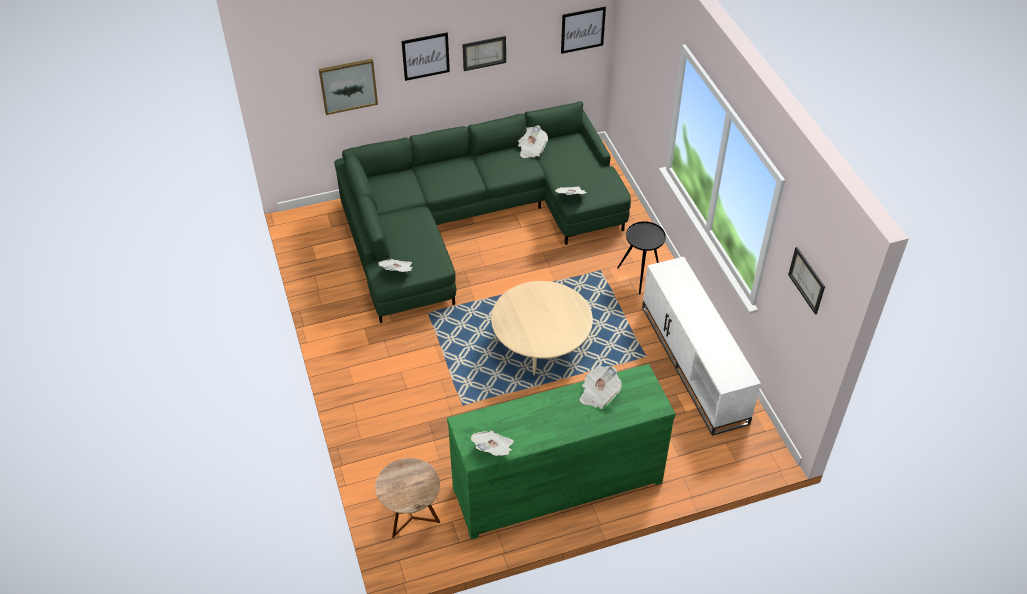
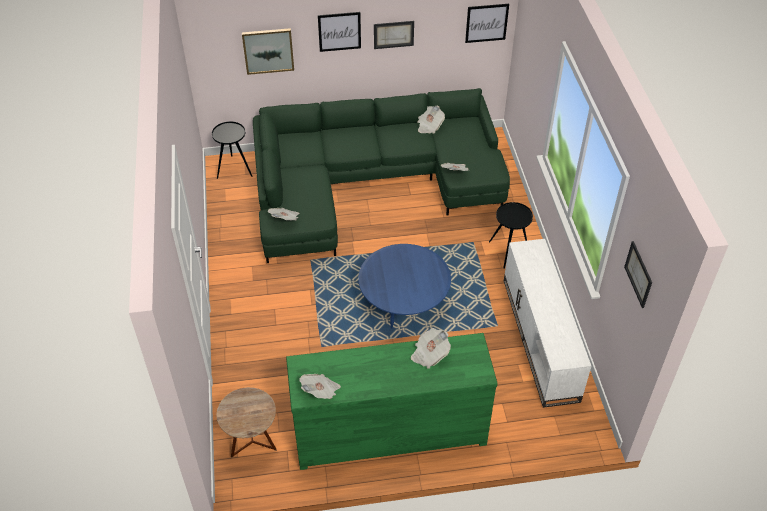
camera: 10 degrees right, 0 degrees up
beige coffee table [491,281,593,375] -> blue coffee table [358,244,451,329]
none -> black side table [212,121,252,179]

